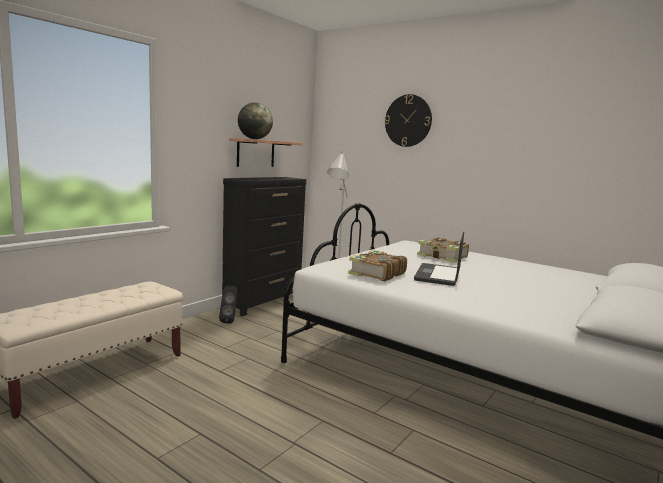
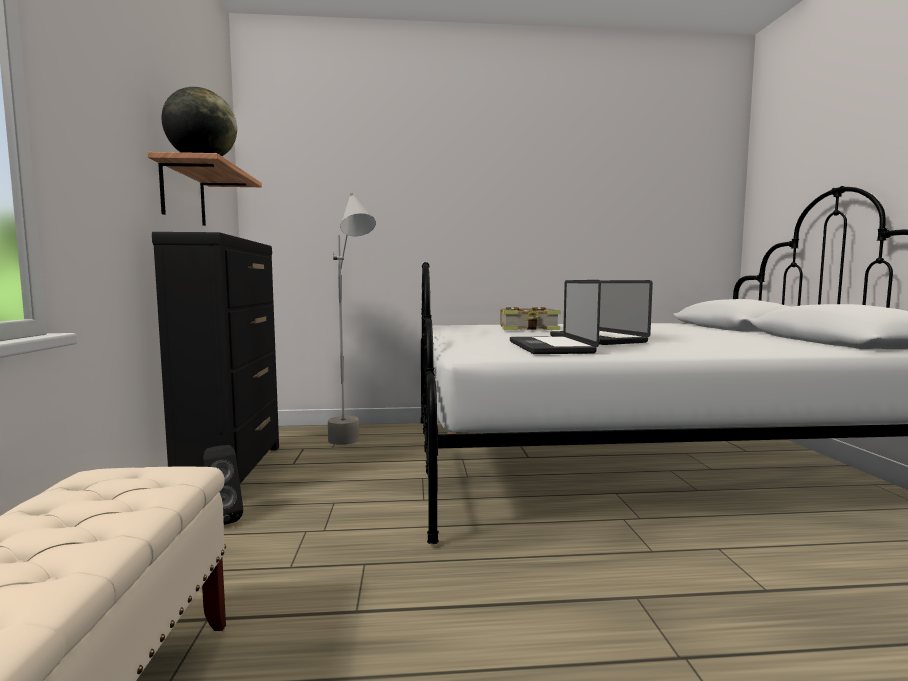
camera: 40 degrees left, 5 degrees down
book [348,250,407,281] -> laptop [510,280,601,354]
wall clock [384,94,432,147] -> none

